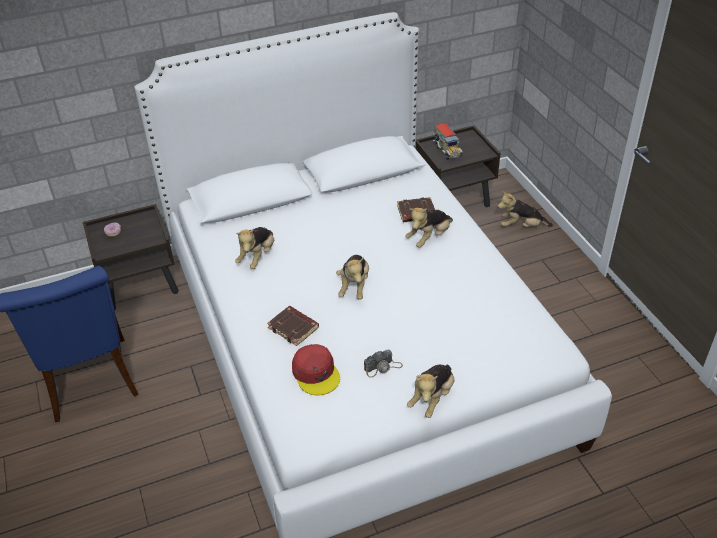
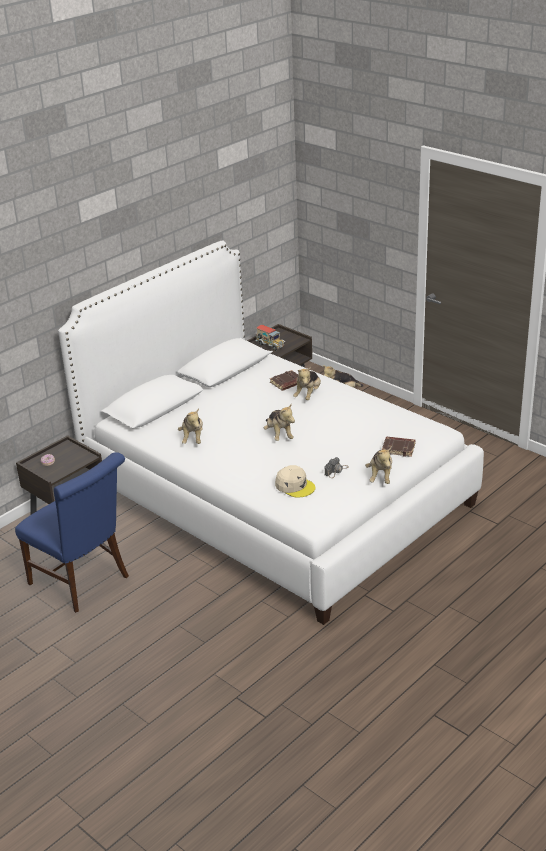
camera: 25 degrees left, 10 degrees down
brown book [267,306,319,346] -> brown book moved to [382,436,416,457]
red cap [292,344,340,395] -> beige cap [275,465,315,497]

